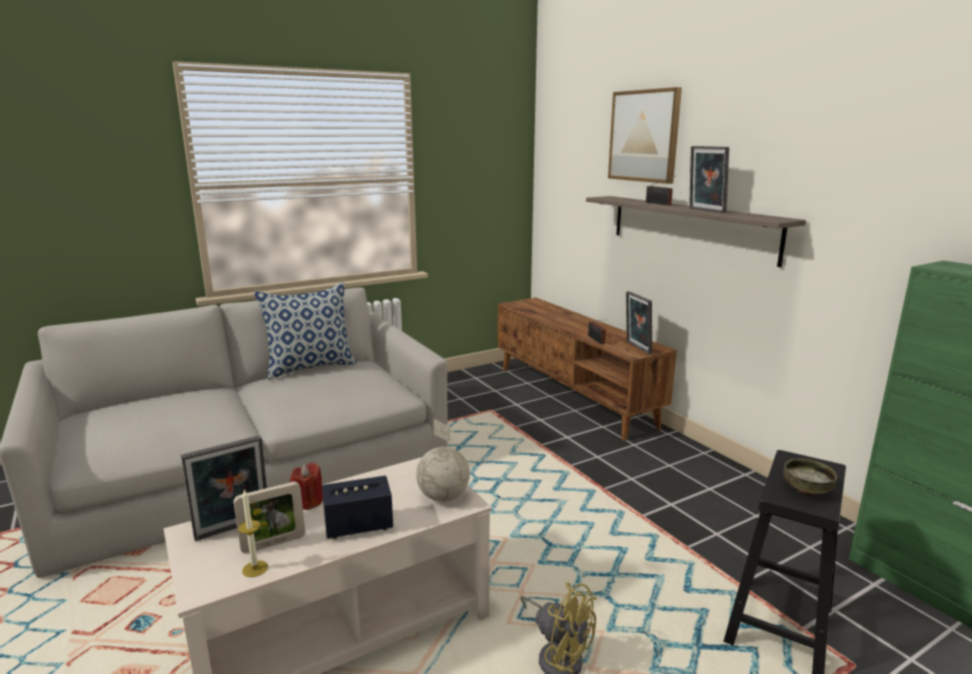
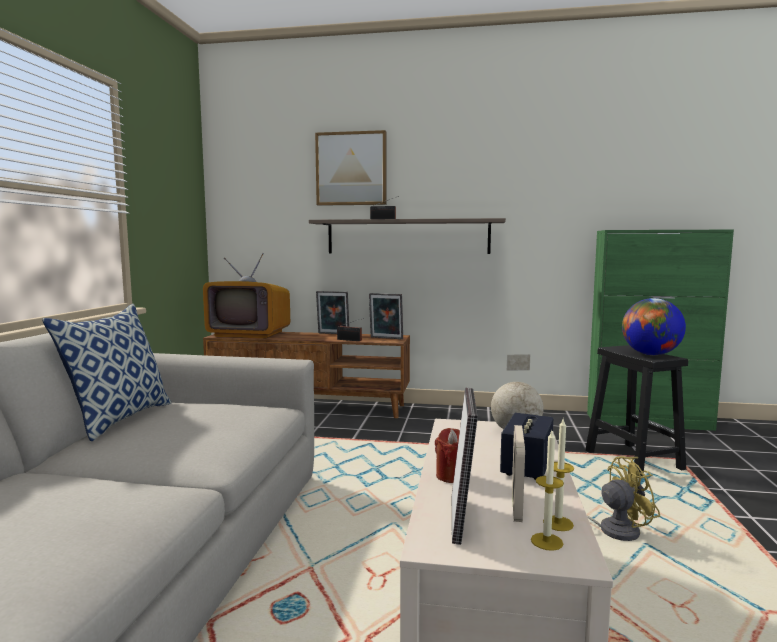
camera: 50 degrees left, 10 degrees down
picture frame [689,146,729,213] -> picture frame moved to [316,291,349,334]
bowl [783,459,837,495] -> globe [622,298,686,355]
none -> television [203,253,290,338]
none -> candle [531,431,564,551]

